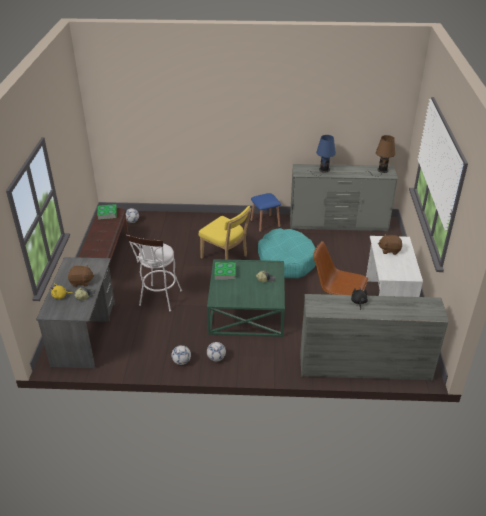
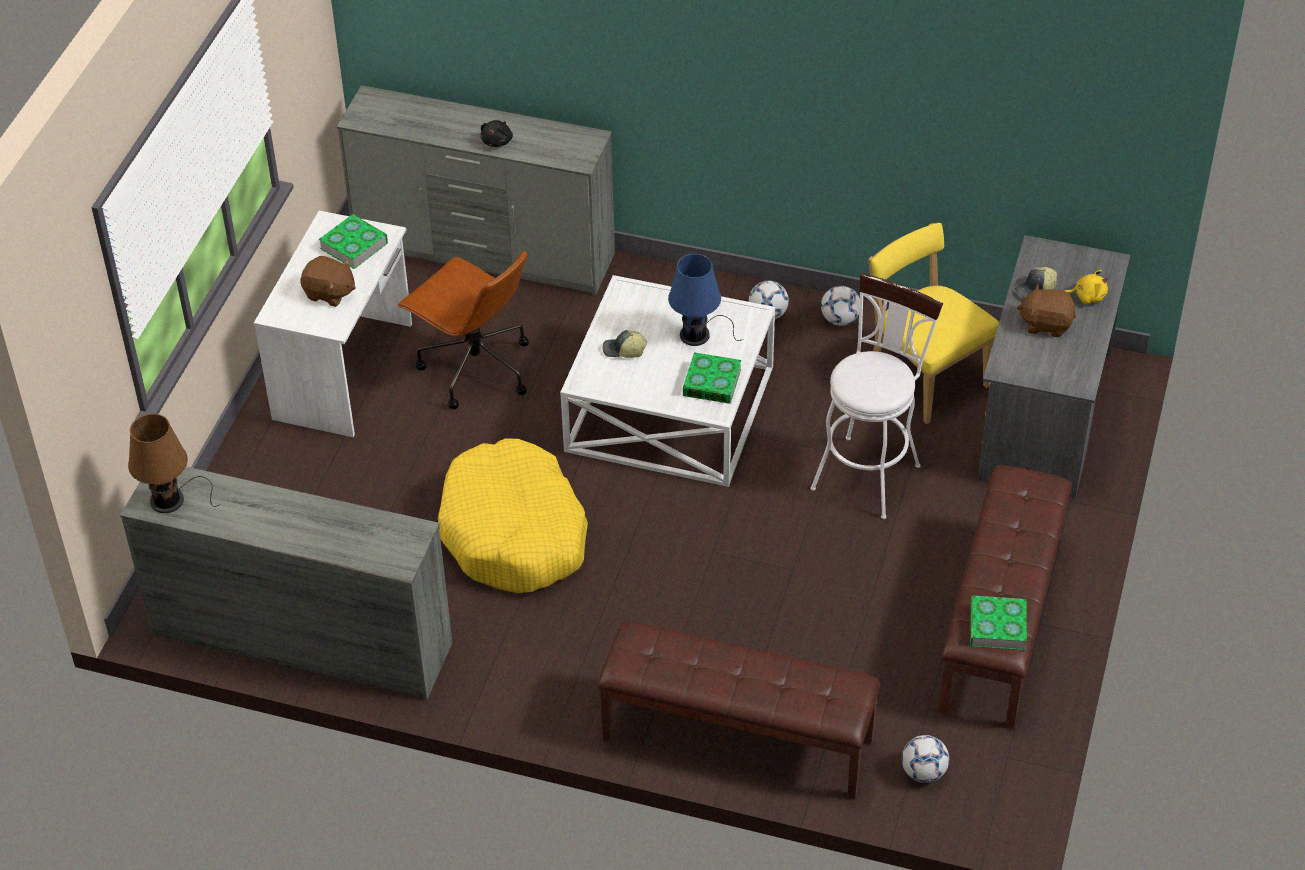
camera: 165 degrees left, 10 degrees up
yellow chair [199,206,251,260] -> yellow chair moved to [868,223,999,424]
green coffee table [207,259,285,337] -> white coffee table [560,275,775,487]
blue stool [250,193,281,232] -> none
turquoise dog bed [258,228,316,278] -> yellow dog bed [438,438,588,593]
blue table lamp [307,135,336,176] -> blue table lamp moved to [668,254,743,346]
none -> book [319,214,388,269]
none -> brown bench [598,621,880,800]

